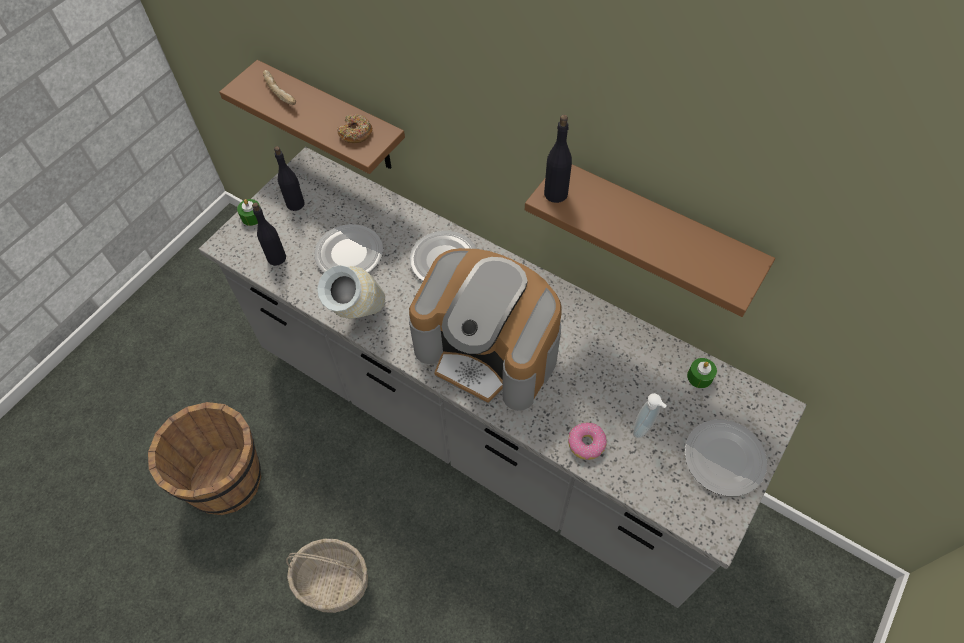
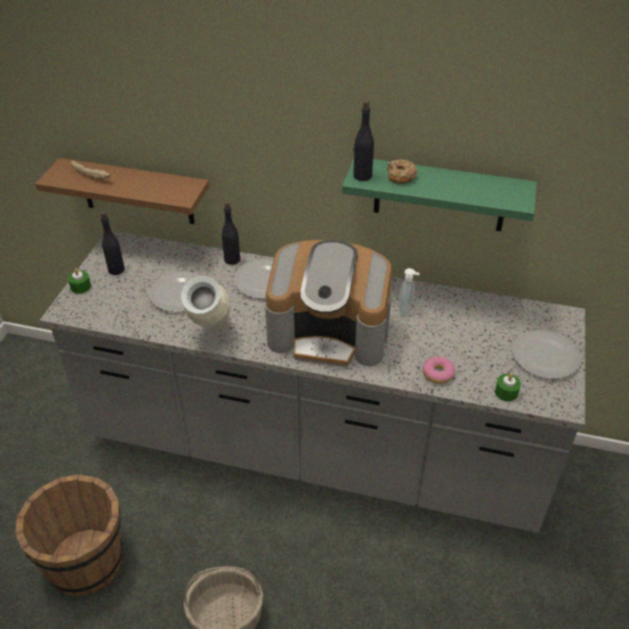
camera: 20 degrees left, 15 degrees down
black bottle [252,203,286,266] -> black bottle moved to [222,202,240,265]
donut [337,114,373,143] -> donut moved to [387,159,417,184]
brown shelf [525,164,775,317] -> green shelf [342,158,537,231]
soap dispenser [633,393,667,438] -> soap dispenser moved to [399,268,420,317]
green candle [687,358,717,388] -> green candle moved to [495,374,521,401]

